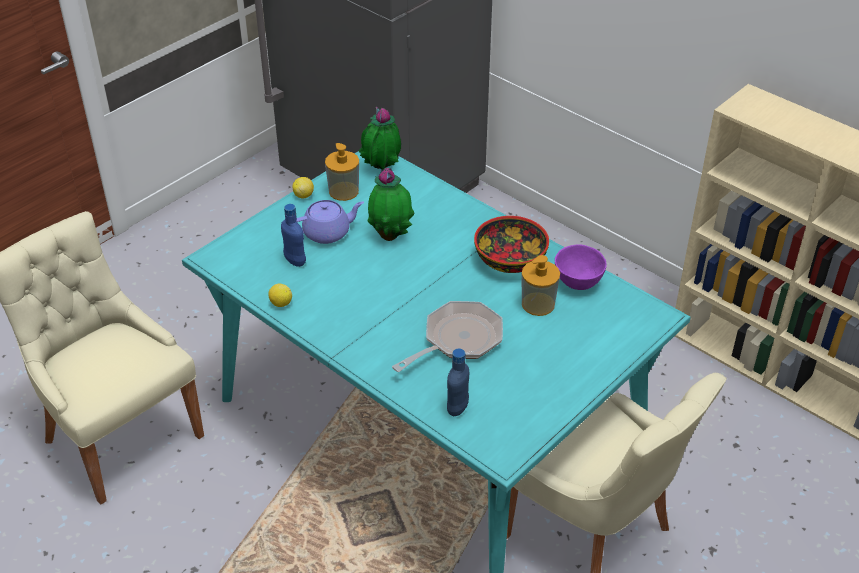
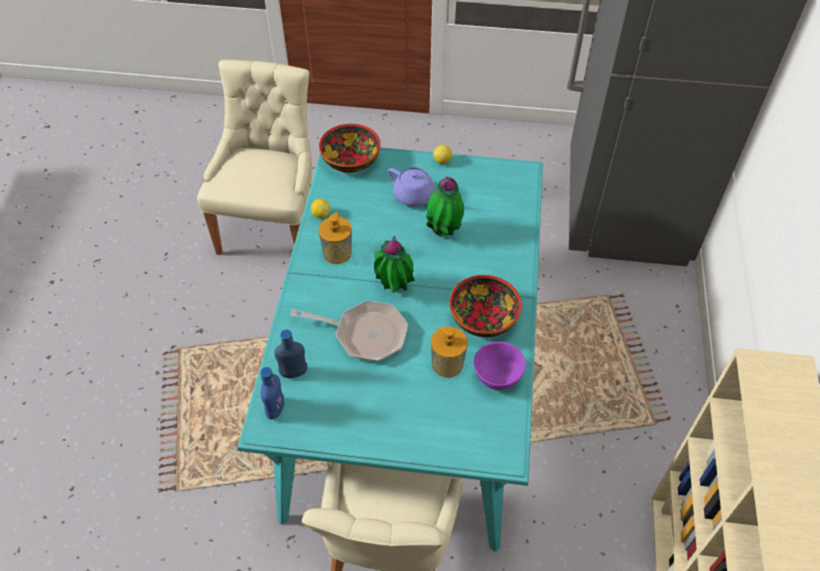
camera: 55 degrees right, 10 degrees up
blue bottle [281,204,306,267] -> blue bottle moved to [260,367,284,419]
soap dispenser [325,143,359,201] -> soap dispenser moved to [318,212,352,264]
potted plant [358,107,401,170] -> potted plant moved to [374,235,415,293]
none -> bowl [319,124,381,173]

